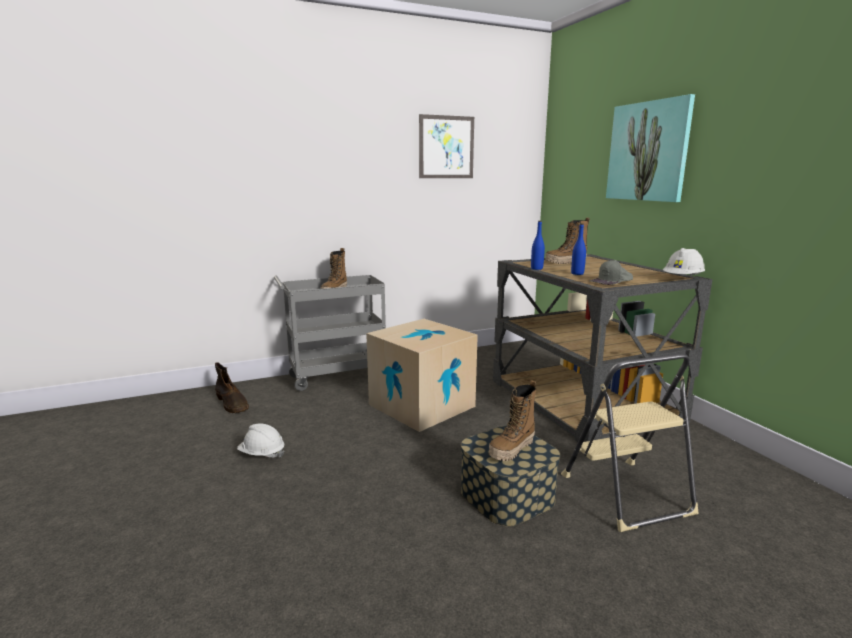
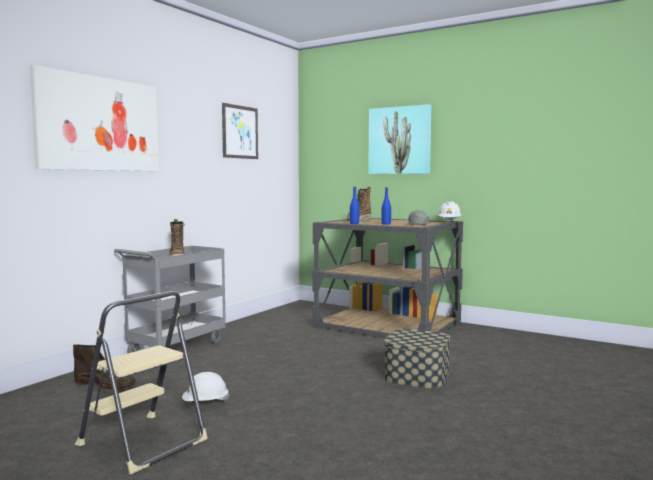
camera: 35 degrees left, 10 degrees down
cardboard box [366,319,478,432] -> none
boot [489,380,536,461] -> none
beige step ladder [561,354,699,532] -> beige step ladder moved to [75,291,208,475]
none -> picture [30,65,159,171]

